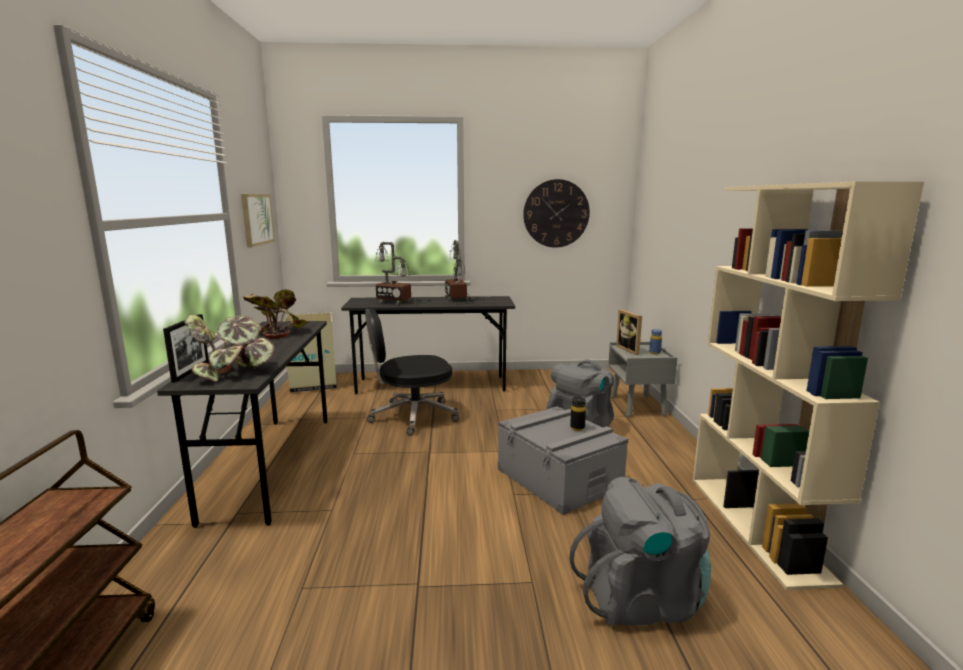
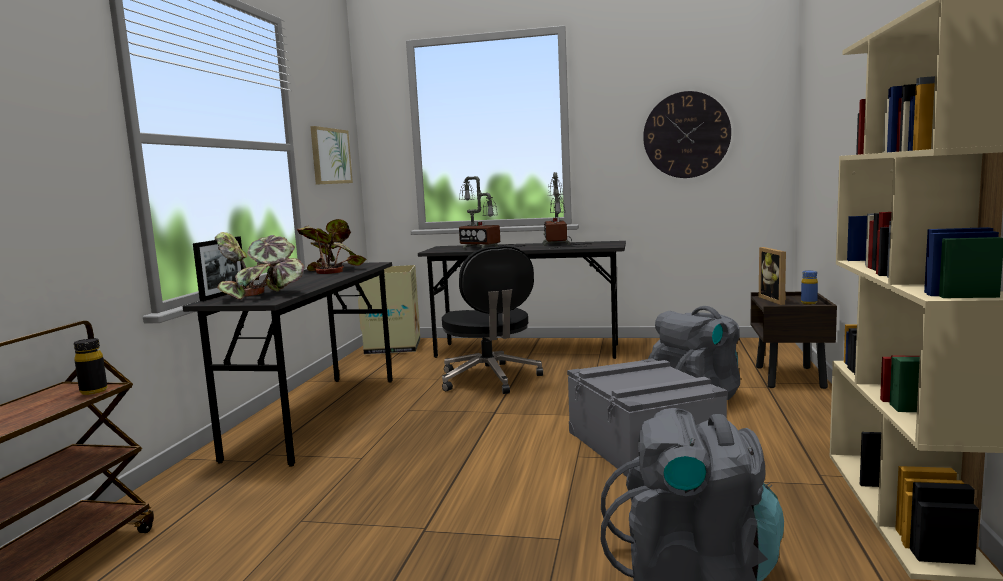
camera: 15 degrees right, 5 degrees down
black office chair [365,307,459,436] -> black office chair turned 105 degrees counterclockwise [442,246,543,394]
black bottle [570,397,586,431] -> black bottle moved to [74,338,107,395]
grey nightstand [608,342,677,417] -> brown nightstand [750,292,837,389]

